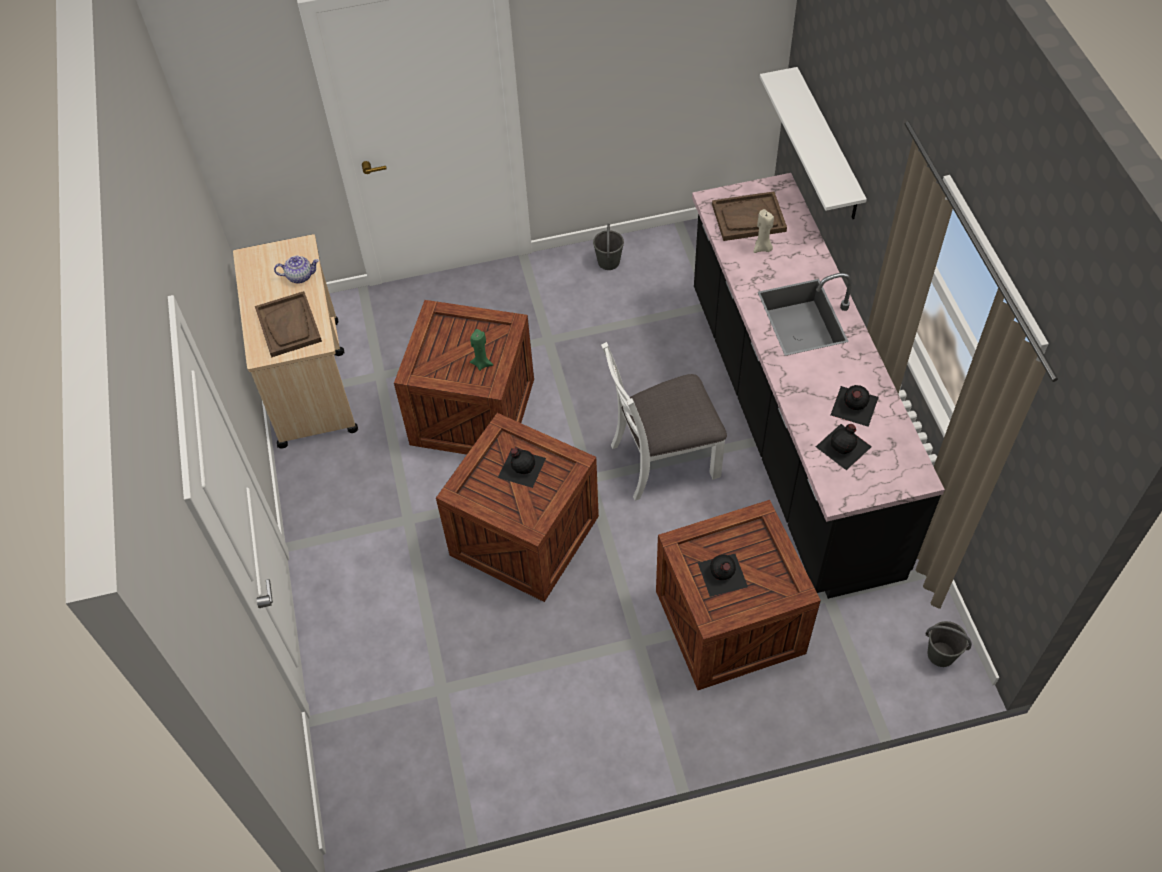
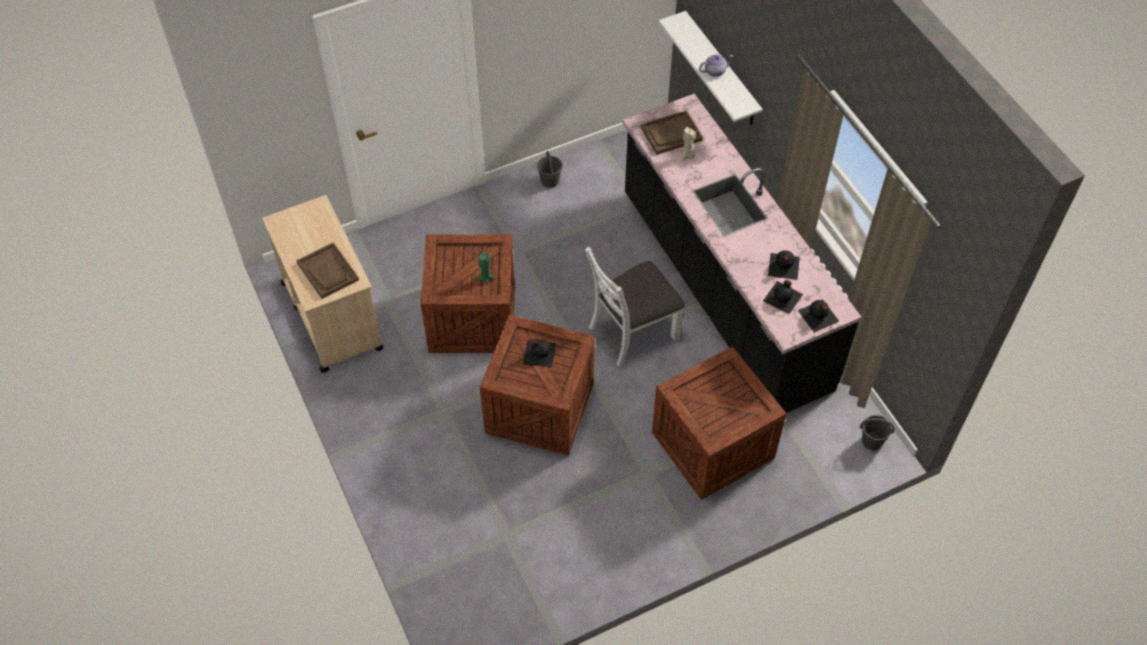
camera: 15 degrees left, 0 degrees up
teapot [274,256,319,283] -> teapot moved to [699,54,733,77]
black bottle [698,554,748,597] -> black bottle moved to [798,300,839,333]

